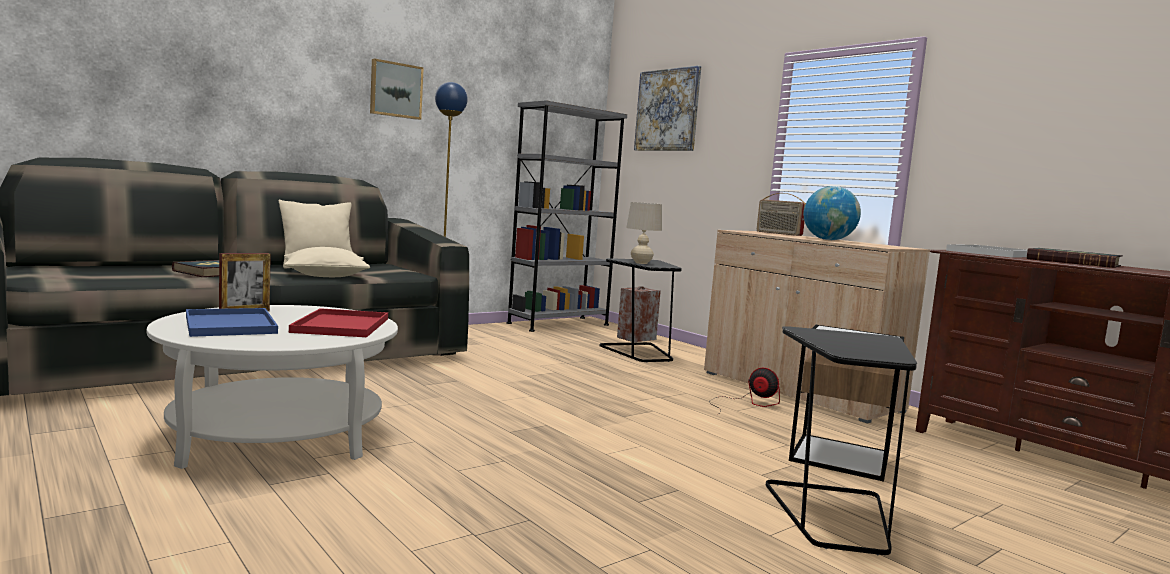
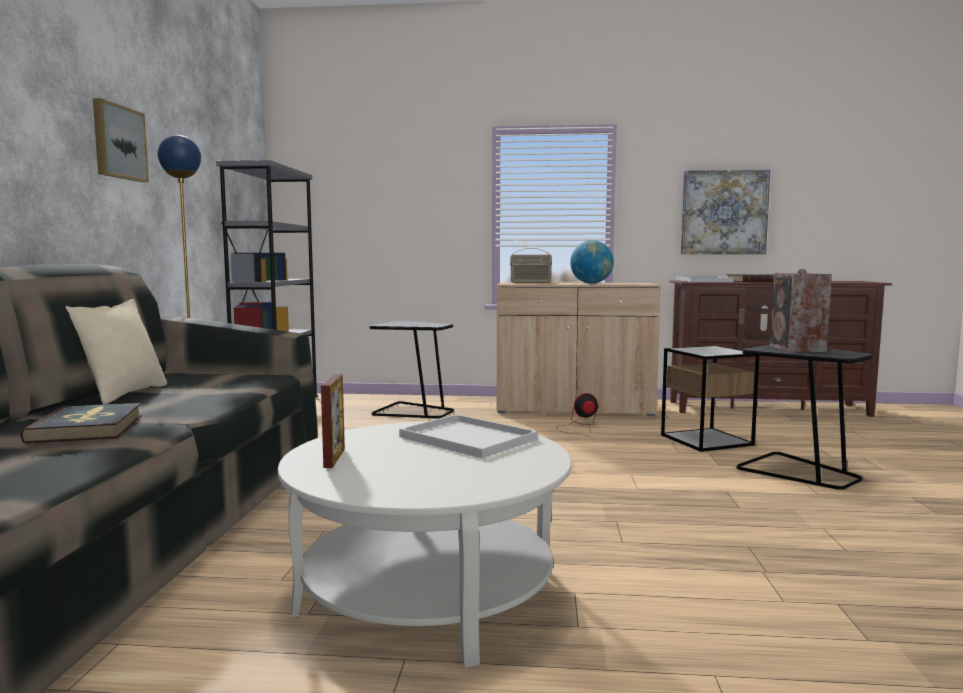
camera: 45 degrees left, 0 degrees up
blue tray [186,308,278,337] -> none
beige pillow [284,247,370,277] -> none
red tray [289,308,388,337] -> white tray [399,414,537,458]
speaker [617,286,661,342] -> speaker moved to [770,269,832,352]
beige table lamp [626,202,662,264] -> none
picture [634,66,701,151] -> picture moved to [680,170,771,254]

